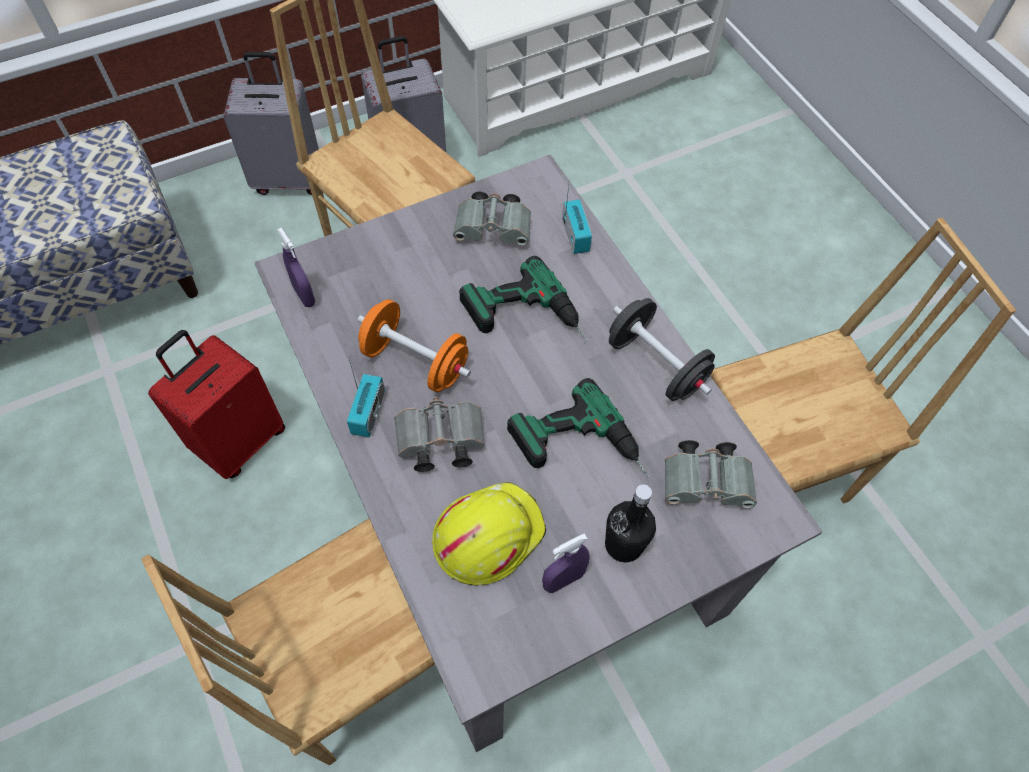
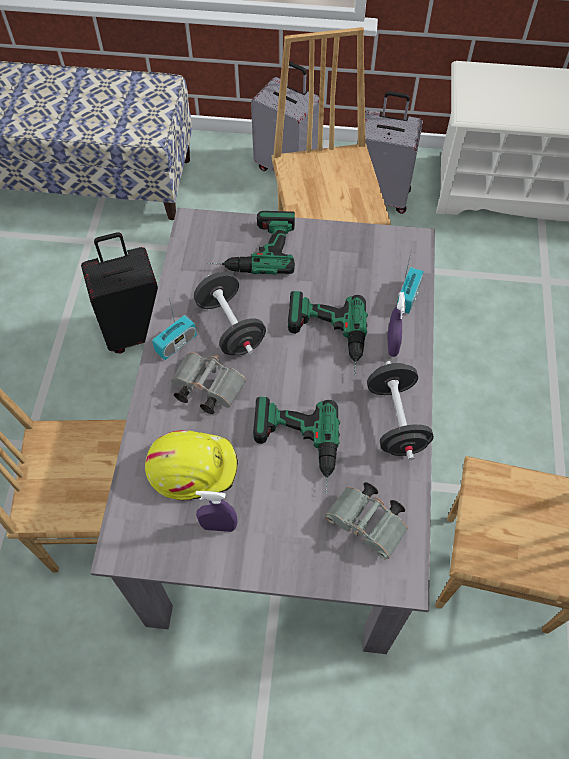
camera: 35 degrees right, 0 degrees up
red suitcase [148,330,285,479] -> black suitcase [81,232,158,353]
purple spray bottle [277,228,315,307] -> purple spray bottle moved to [387,292,405,357]
orange dumbbell [358,299,471,393] -> black dumbbell [194,272,266,355]
grey binoculars [453,191,531,246] -> none
black bottle [605,484,656,563] -> none
none -> power drill [207,211,295,275]

